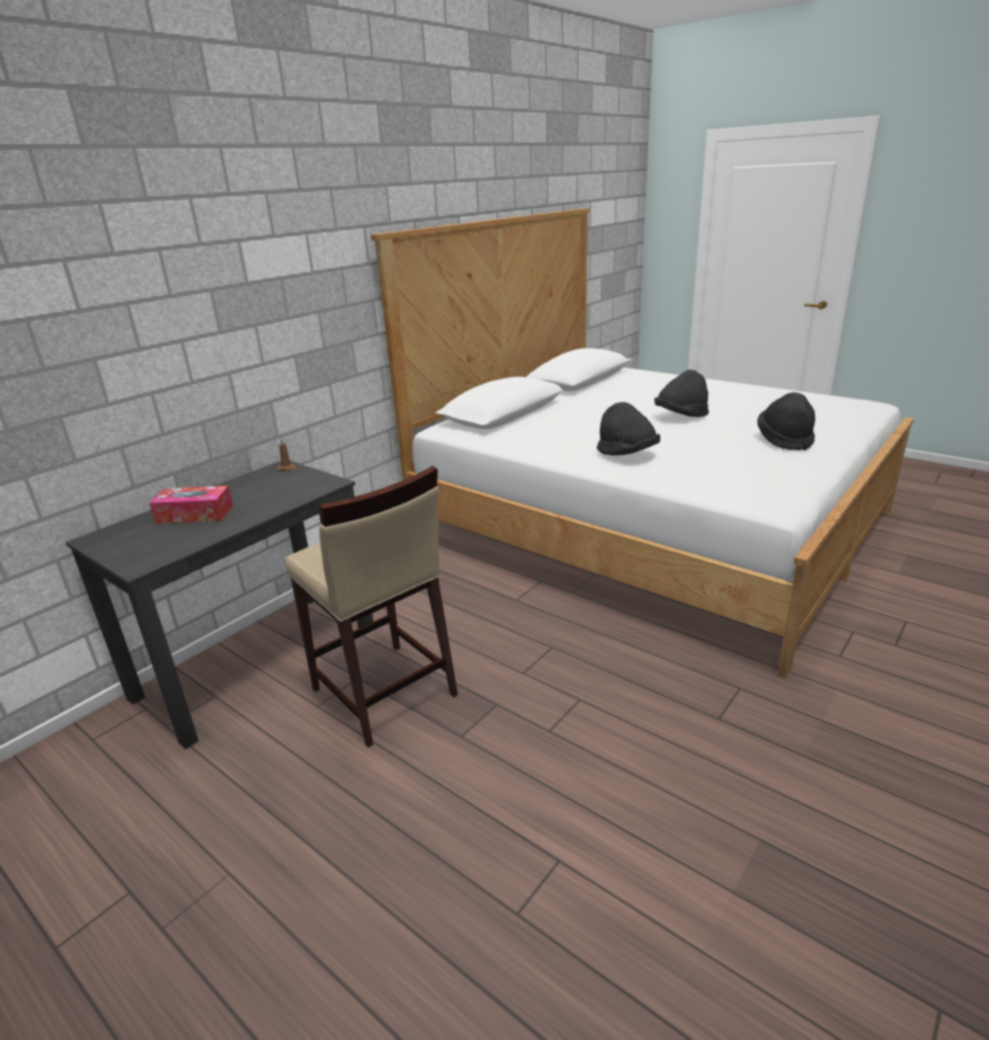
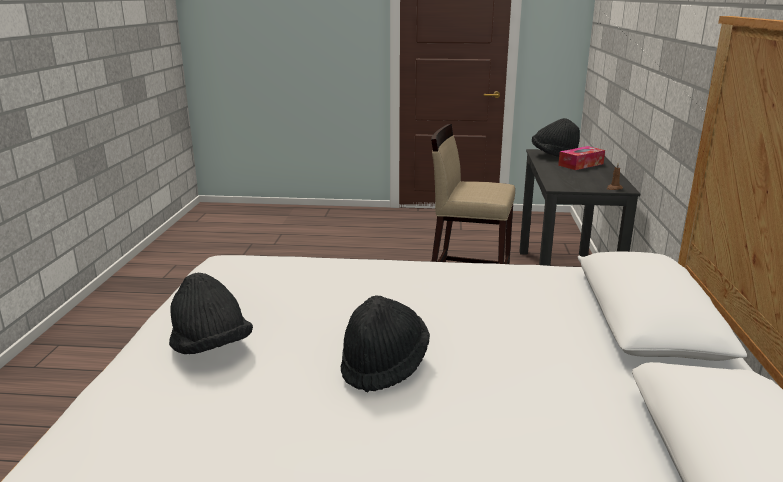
camera: 145 degrees right, 5 degrees down
black hat [597,402,660,456] -> black hat moved to [532,118,580,157]

